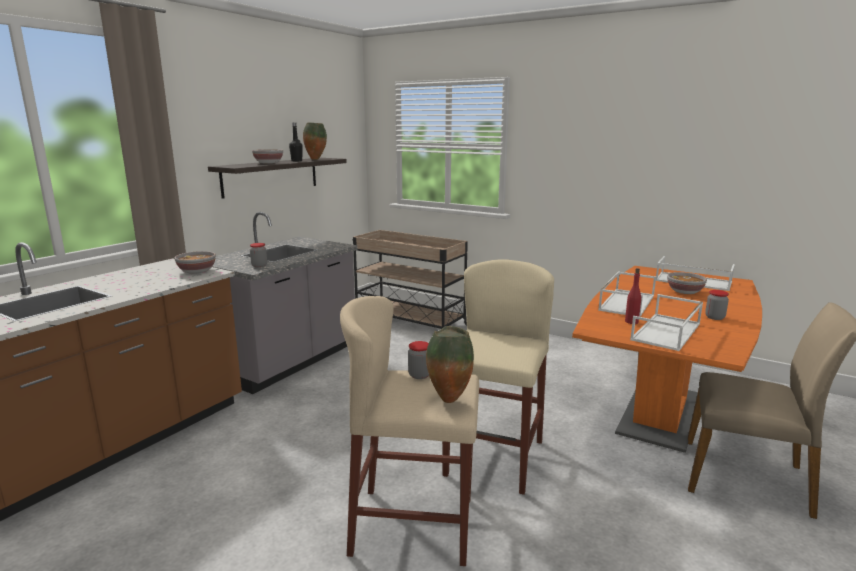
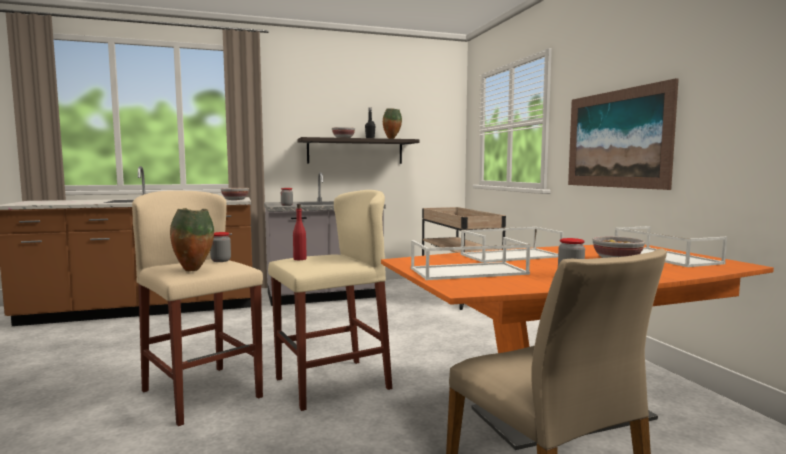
camera: 40 degrees right, 10 degrees down
red bottle [625,268,641,324] -> red bottle moved to [293,204,307,260]
none -> picture [568,78,679,190]

